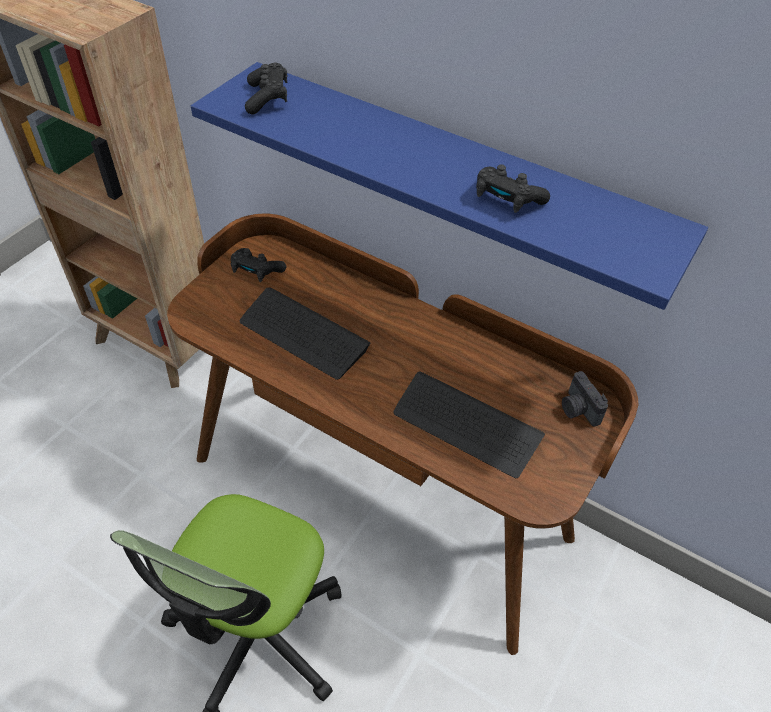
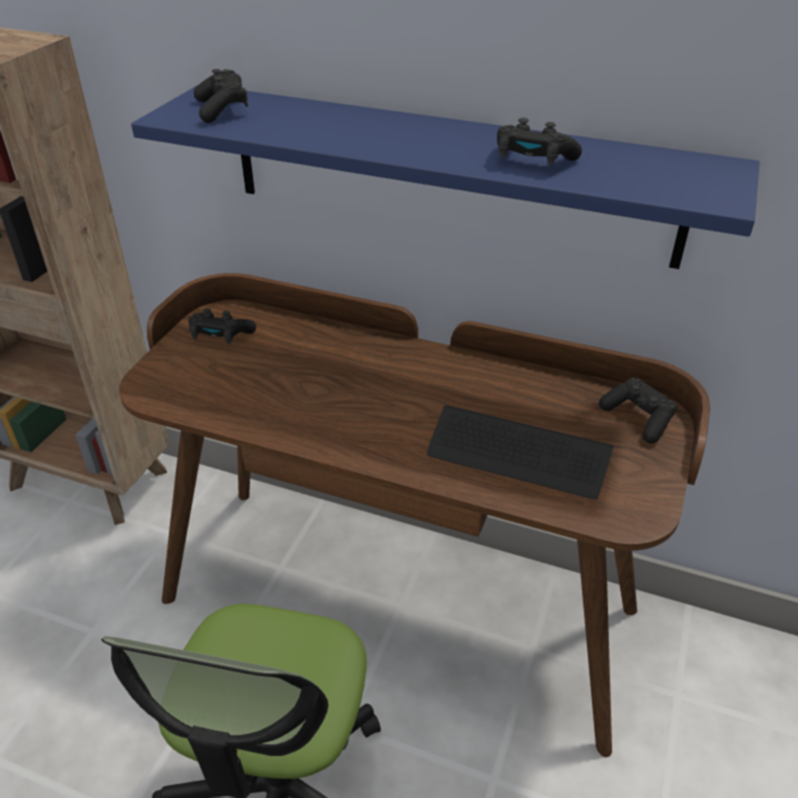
camera: 10 degrees left, 10 degrees down
keyboard [240,287,370,380] -> none
camera [562,371,608,427] -> black game controller [599,378,677,443]

